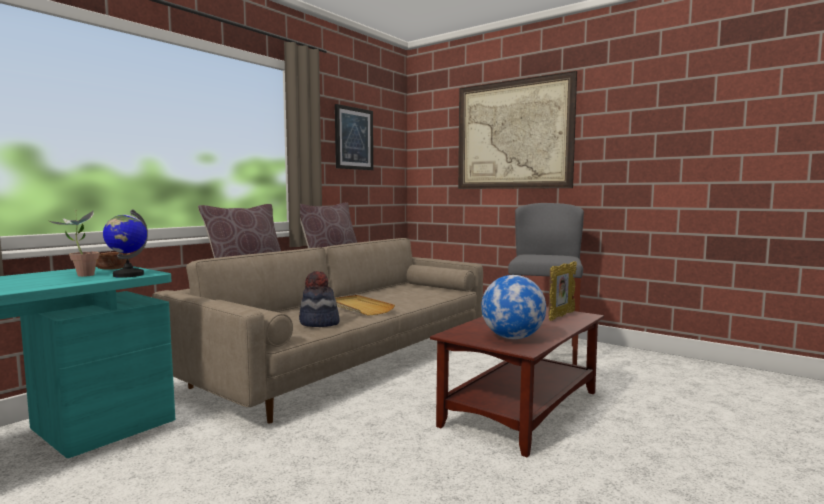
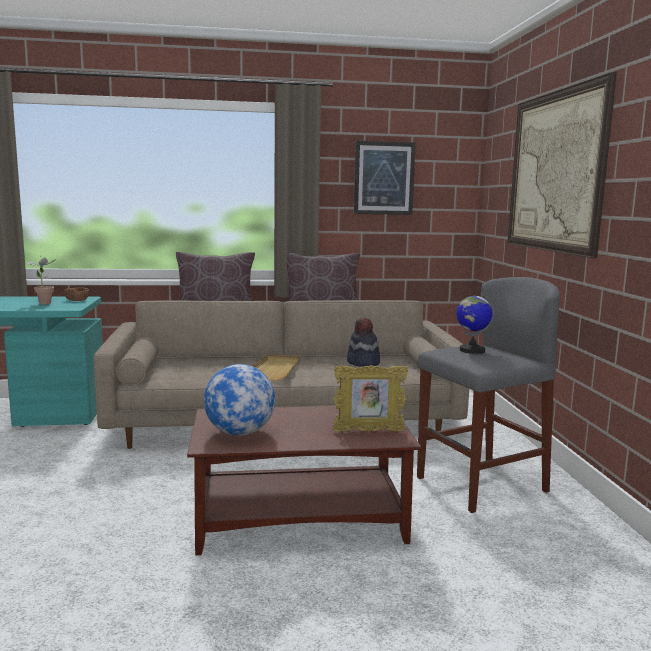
camera: 45 degrees right, 5 degrees up
globe [103,209,148,278] -> globe moved to [456,291,494,354]
hat [299,271,340,327] -> hat moved to [347,317,380,367]

